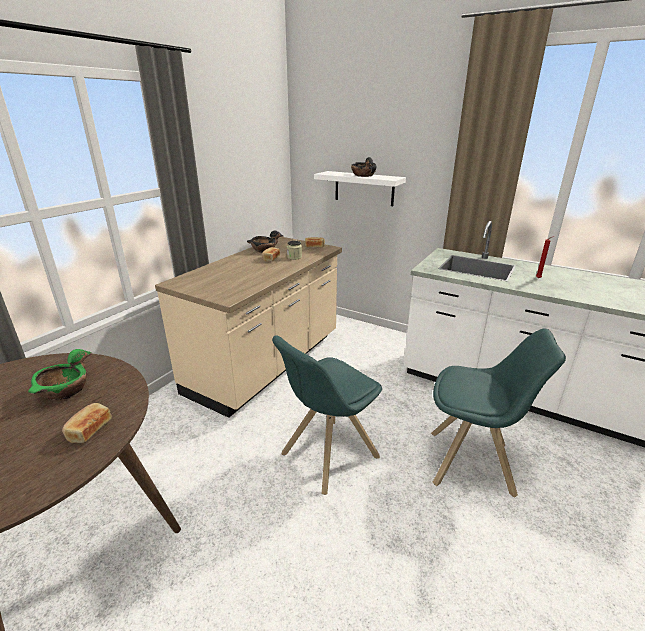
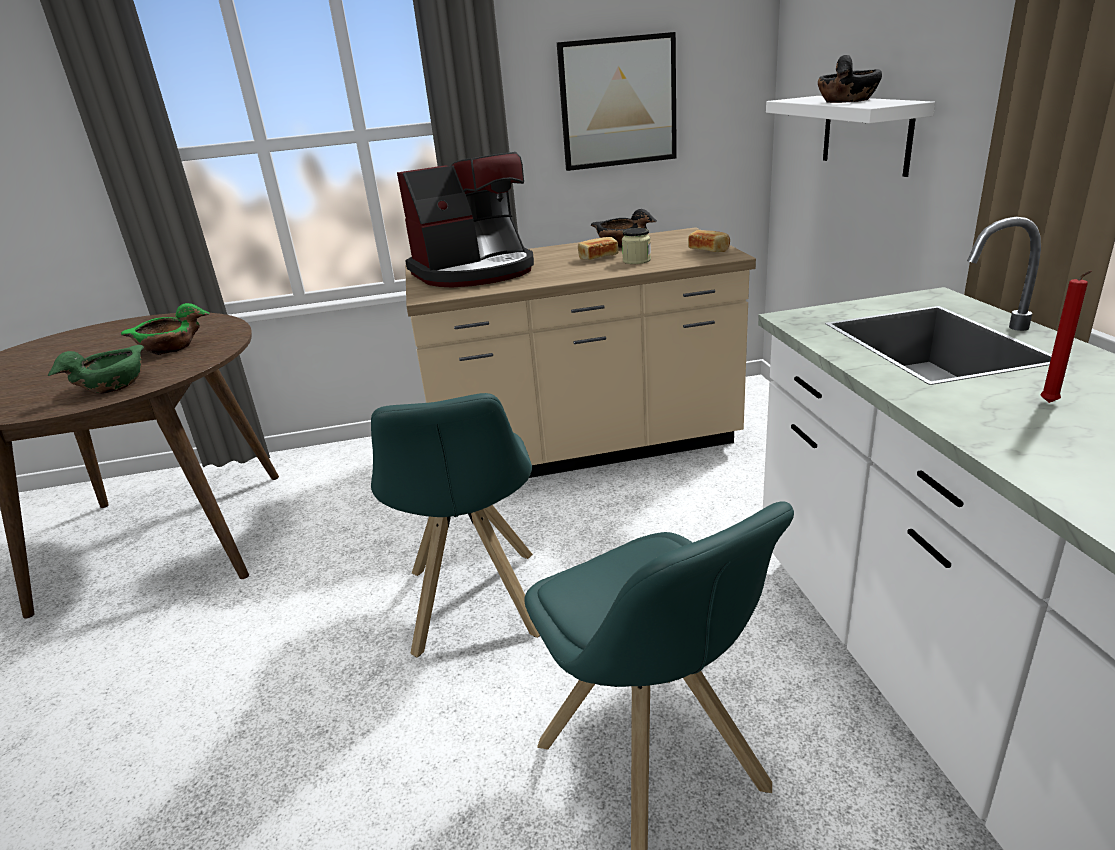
camera: 50 degrees right, 0 degrees up
bread [62,403,112,443] -> green bowl [48,345,144,394]
turquoise chair [272,336,382,495] -> turquoise chair turned 105 degrees counterclockwise [371,393,540,657]
none -> coffee machine [397,152,534,288]
none -> picture [557,32,677,171]

